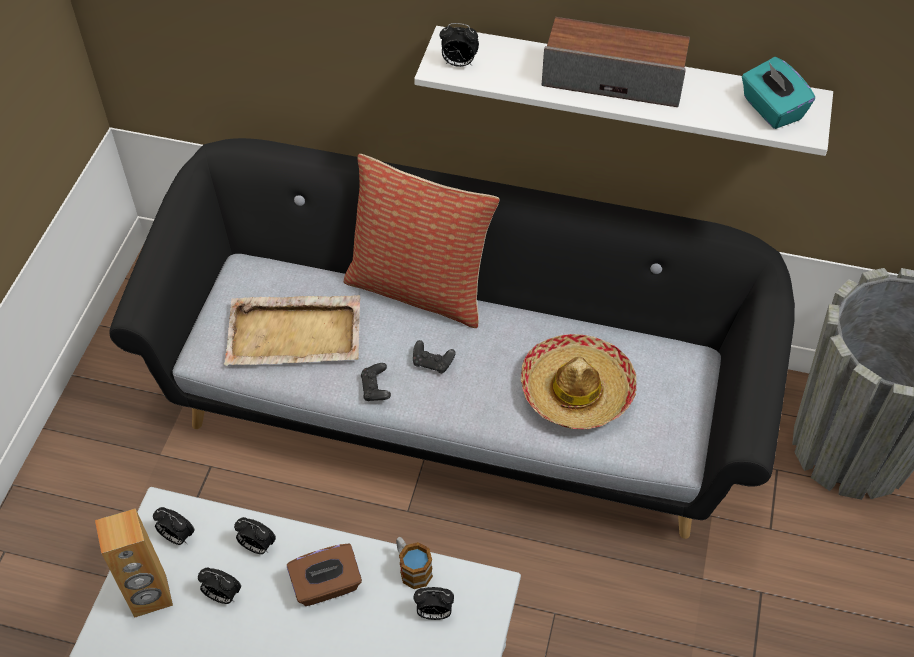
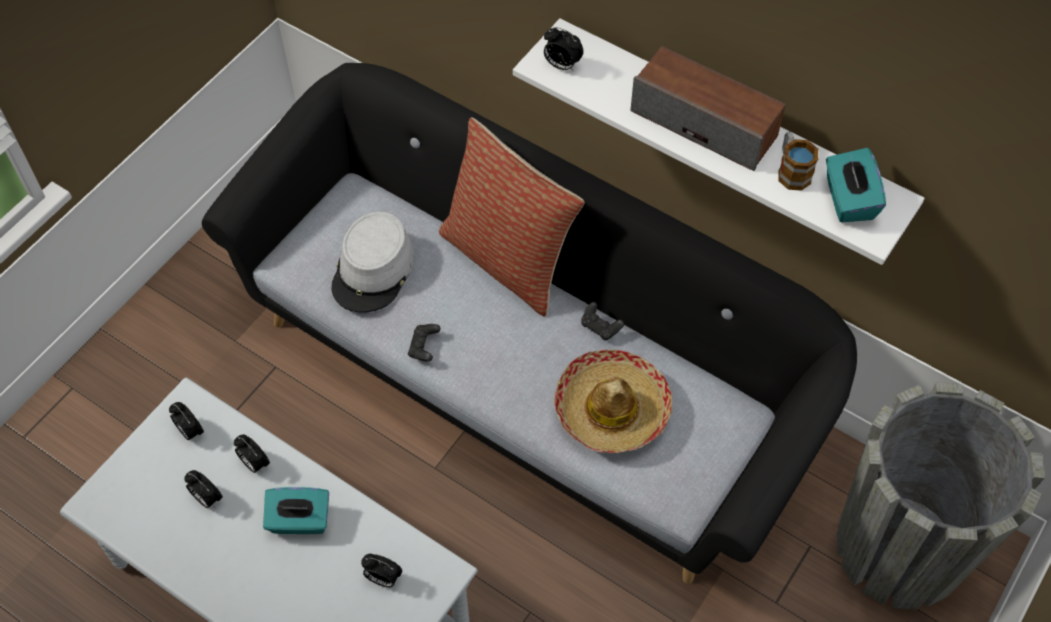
camera: 20 degrees right, 5 degrees up
brown speaker [95,508,173,618] -> none
beige tray [224,295,361,366] -> grey hat [331,212,414,313]
brown tissue box [287,544,362,606] -> turquoise tissue box [263,487,329,534]
mug [396,537,433,589] -> mug moved to [779,132,818,191]
black game controller [413,340,456,373] -> black game controller moved to [581,302,624,341]

